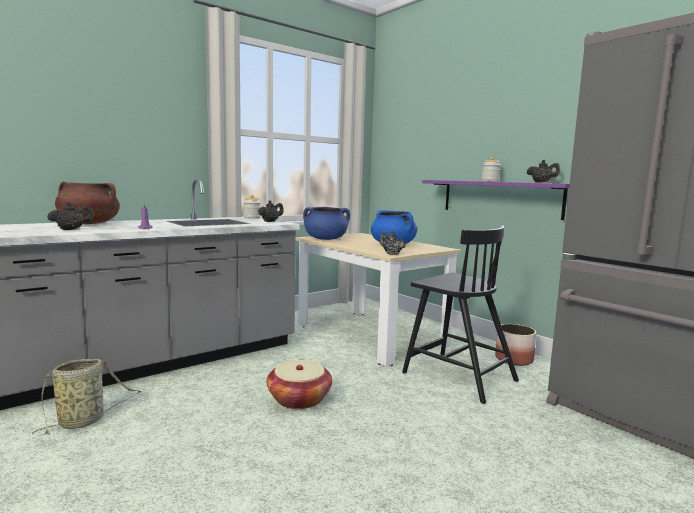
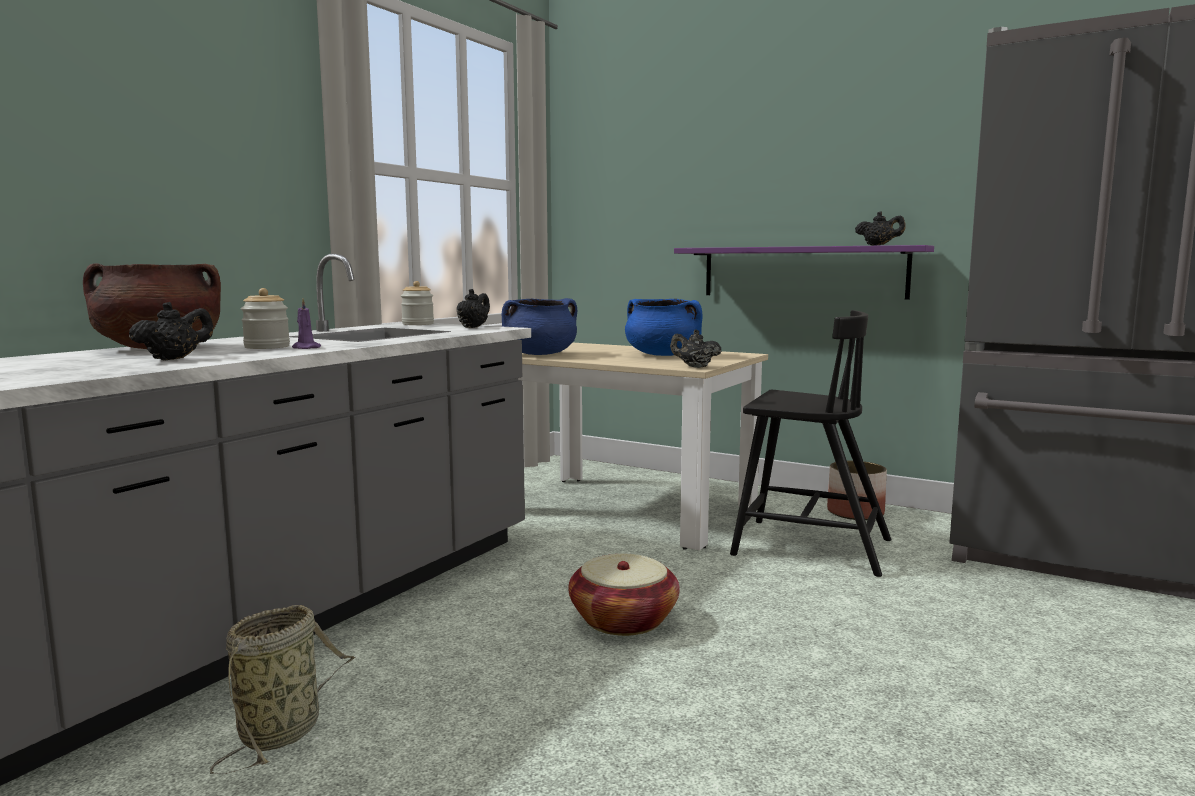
camera: 20 degrees left, 0 degrees up
jar [481,157,501,182] -> jar moved to [241,288,290,349]

